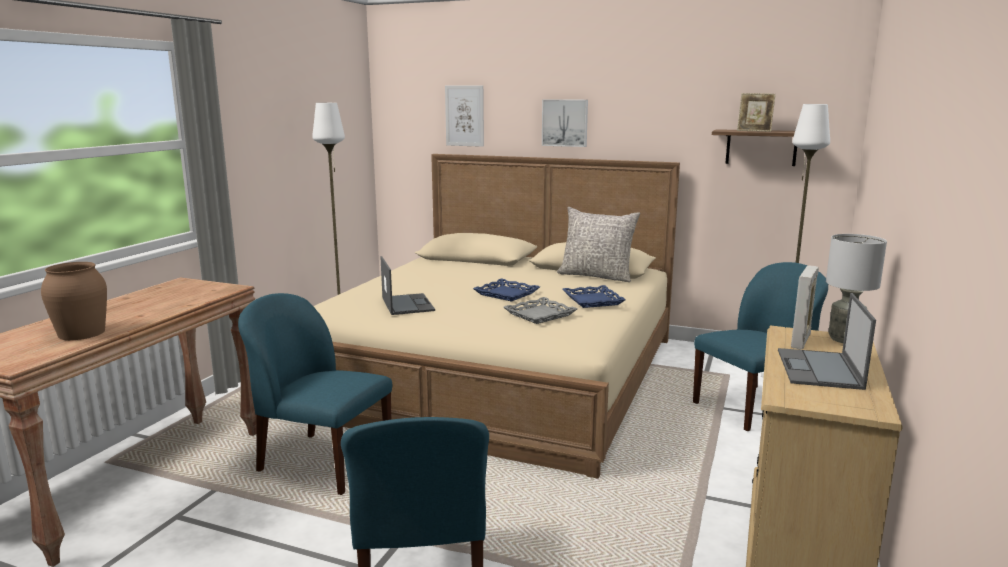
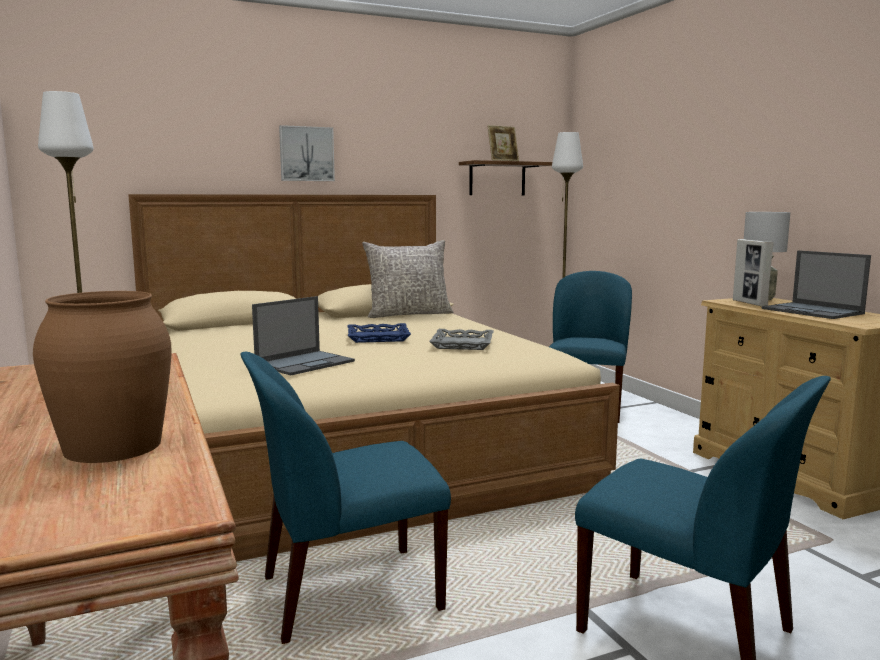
camera: 45 degrees left, 5 degrees down
laptop [380,256,435,315] -> laptop turned 105 degrees clockwise [252,296,355,376]
picture [445,86,484,147] -> none
blue tray [563,285,626,308] -> none

